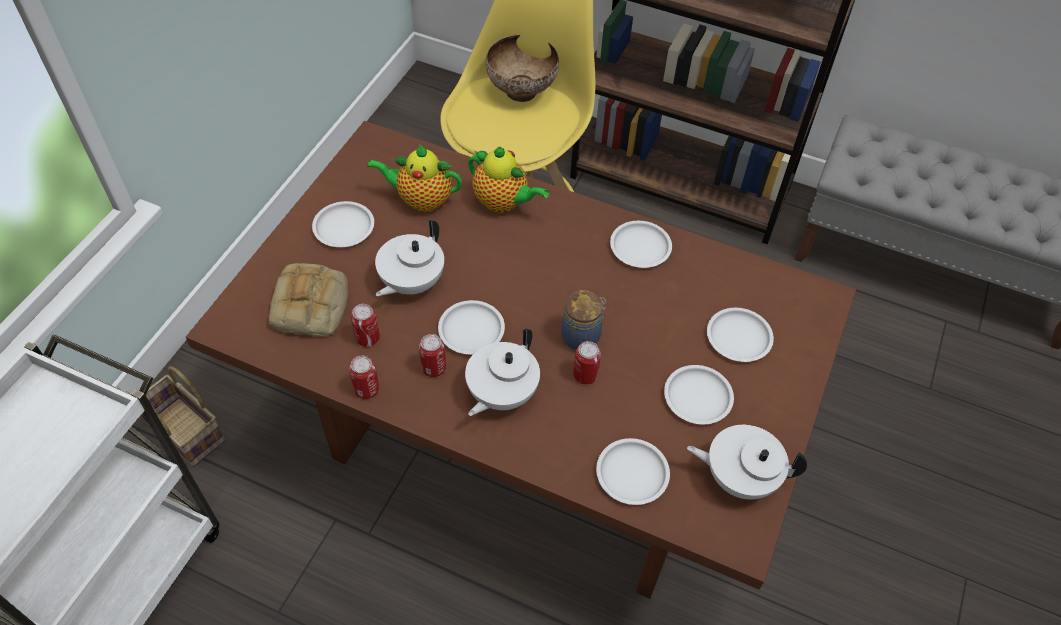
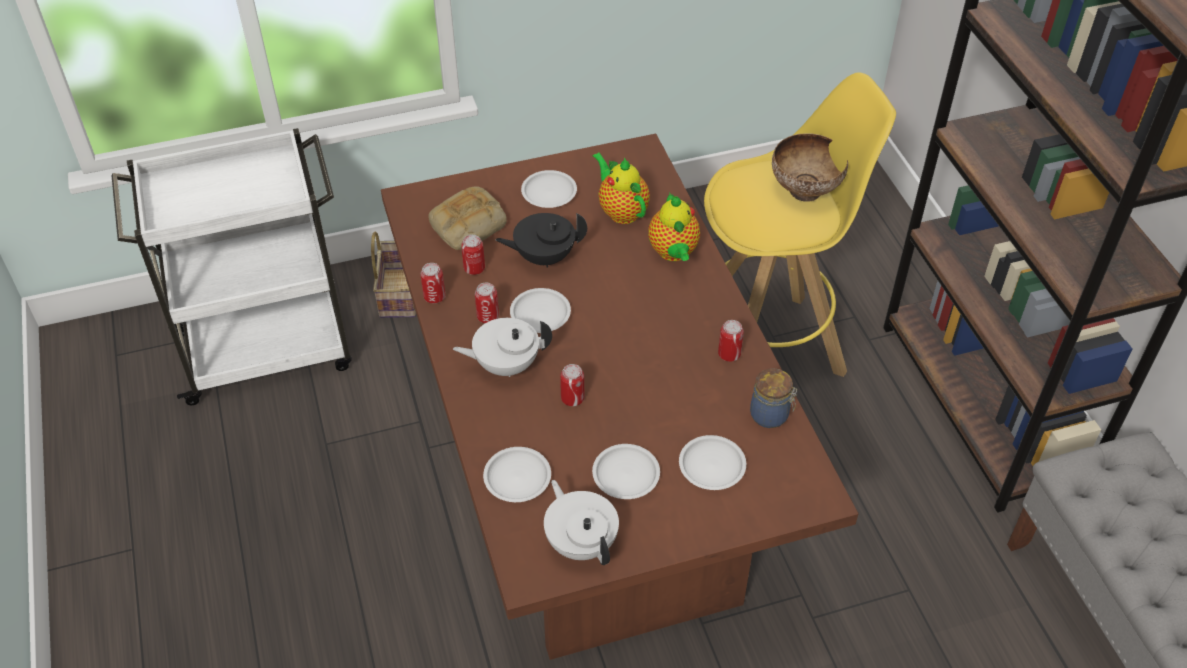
camera: 50 degrees right, 5 degrees down
white teapot [375,220,444,296] -> black teapot [496,213,587,267]
jar [561,290,606,350] -> jar moved to [750,368,797,428]
white plate [610,221,672,268] -> can [718,320,744,361]

